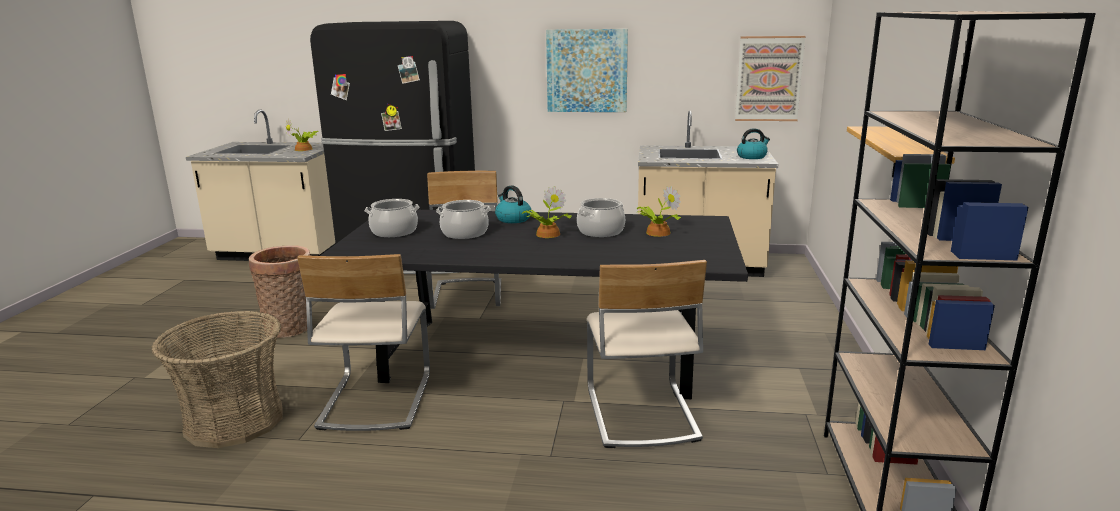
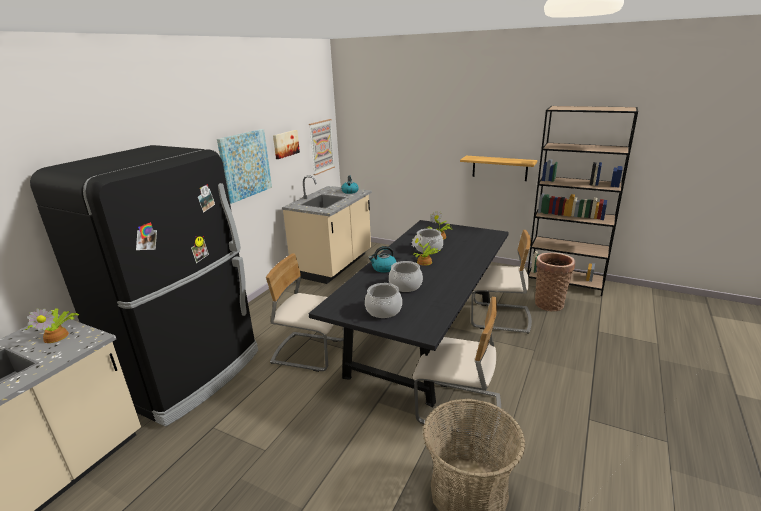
camera: 70 degrees left, 5 degrees up
basket [249,245,311,338] -> basket moved to [535,253,575,311]
none -> picture [273,130,300,159]

